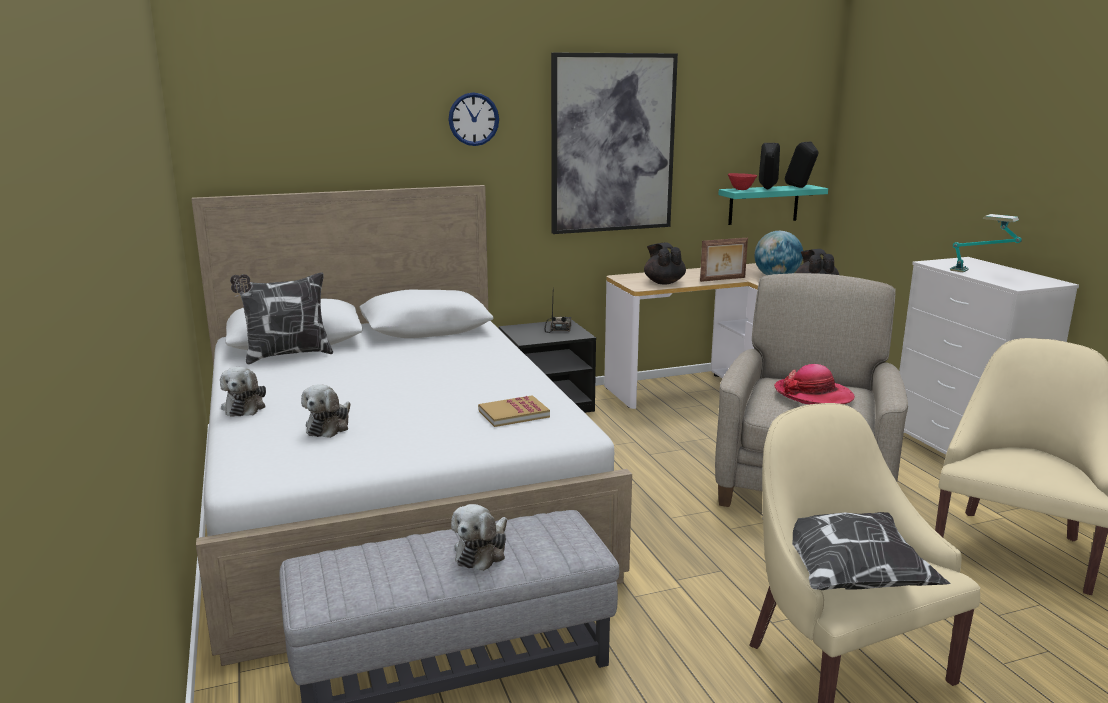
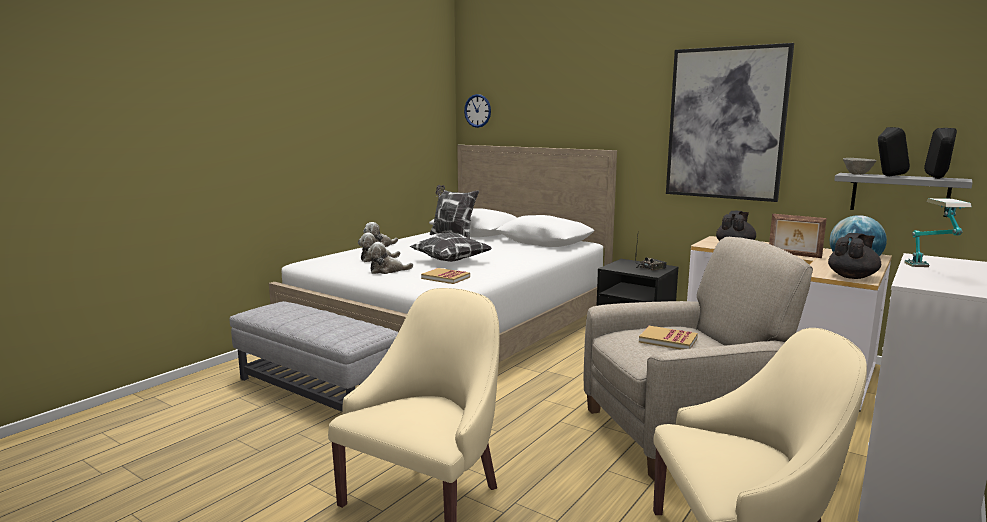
camera: 55 degrees right, 5 degrees down
wall clock [448,92,499,146] -> wall clock moved to [464,94,491,128]
plush toy [451,504,507,571] -> plush toy moved to [367,242,413,274]
turquoise shelf [718,185,828,225] -> grey shelf [834,173,973,217]
red bowl [728,173,757,190] -> grey bowl [843,158,877,175]
hat [774,364,855,404] -> book [639,326,698,350]
pillow [792,512,951,590] -> pillow moved to [410,232,492,262]

